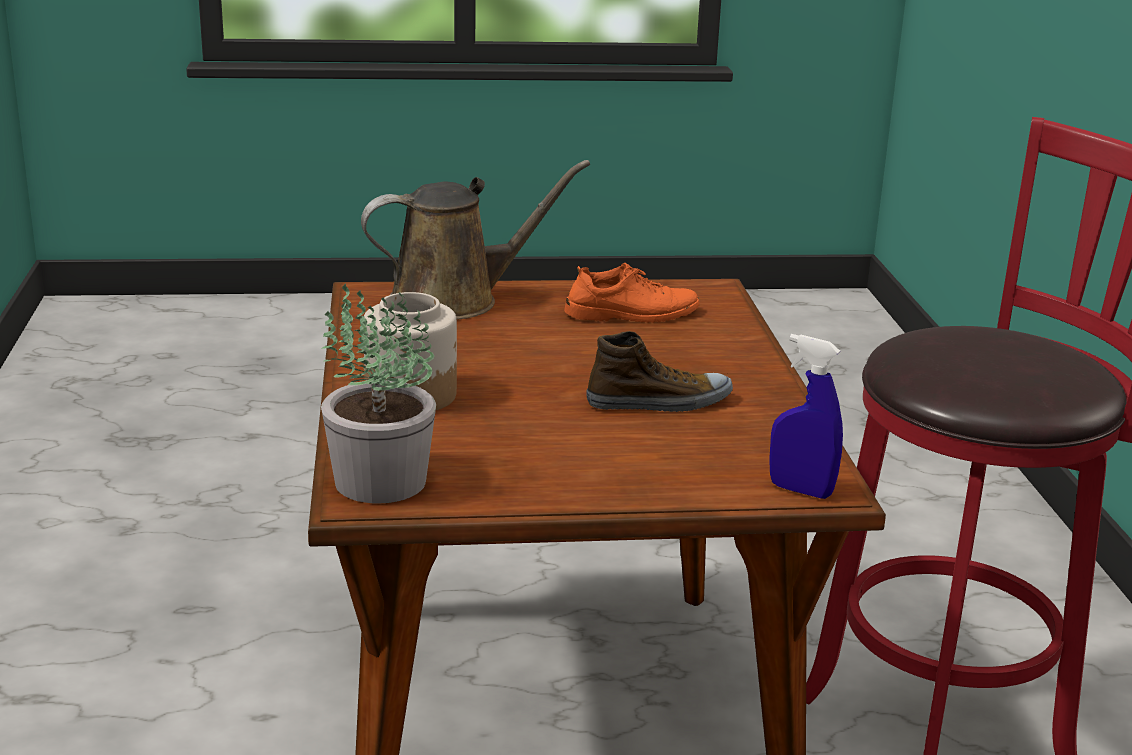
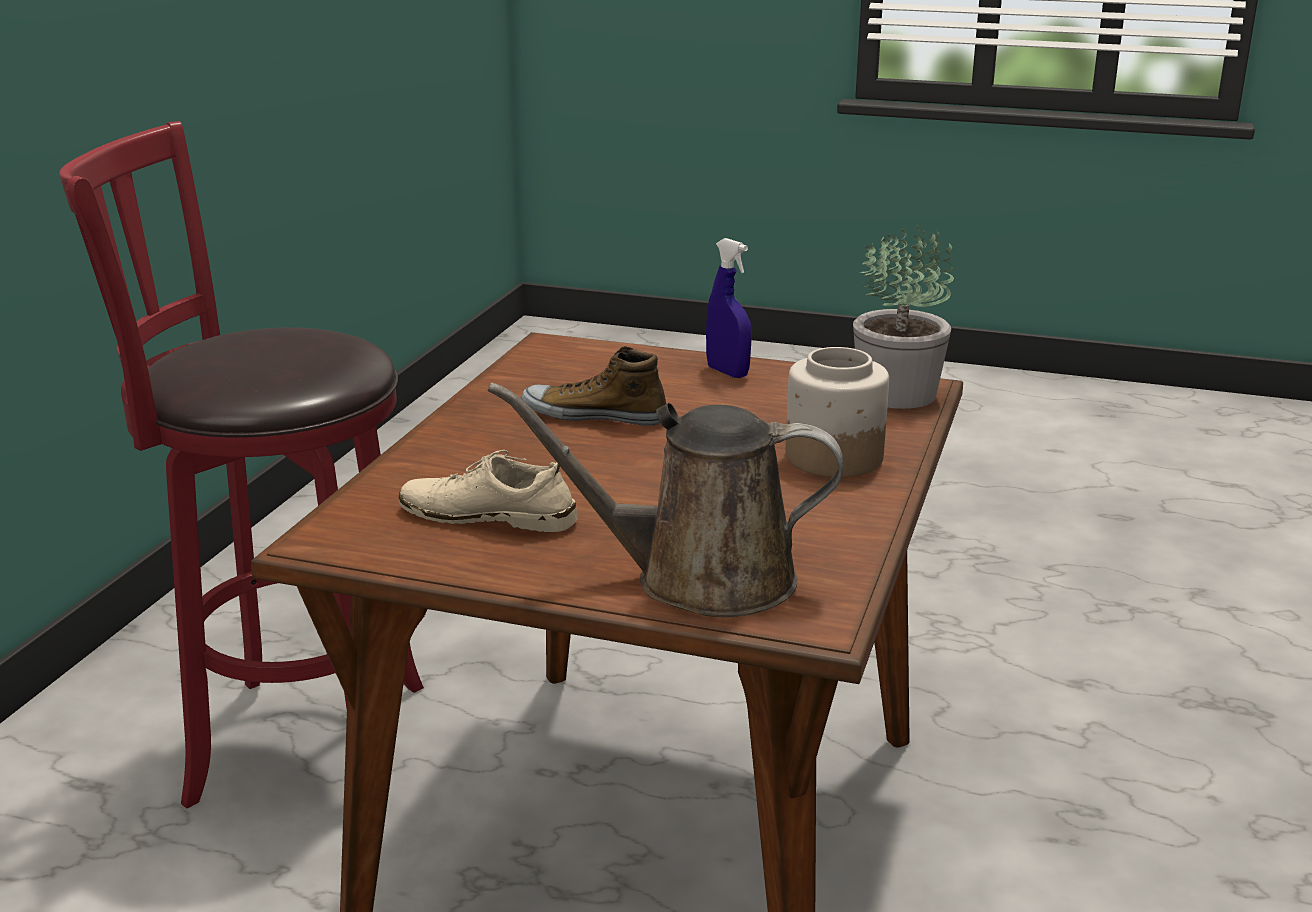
camera: 155 degrees left, 0 degrees up
orange shoe [564,263,700,323] -> beige shoe [398,450,578,532]
blue spray bottle [769,334,843,499] -> blue spray bottle moved to [706,238,752,378]

